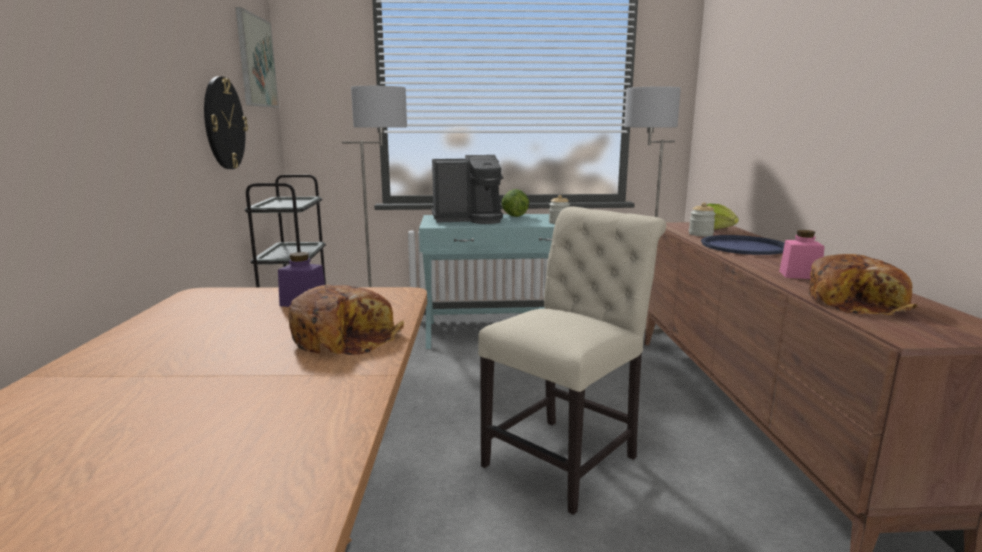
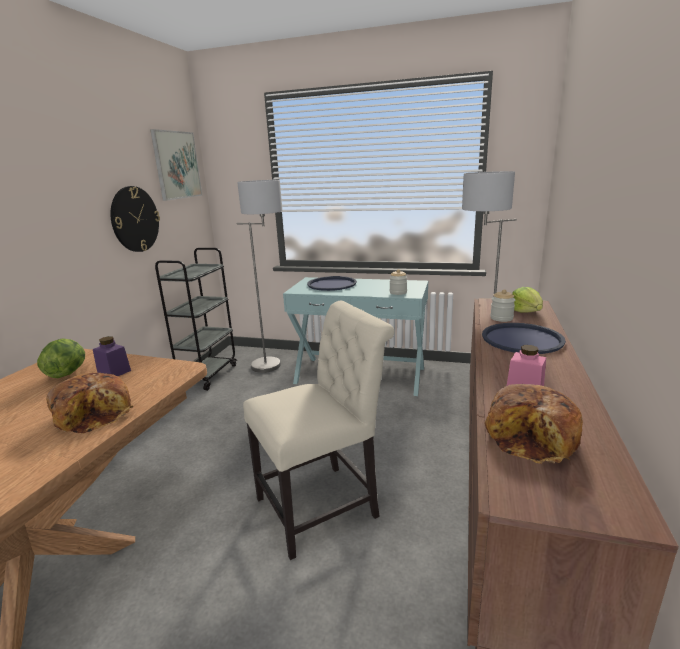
camera: 20 degrees right, 5 degrees up
coffee machine [432,155,503,224] -> blue tray [307,276,357,291]
lettuce [501,189,529,217] -> lettuce moved to [37,338,85,378]

